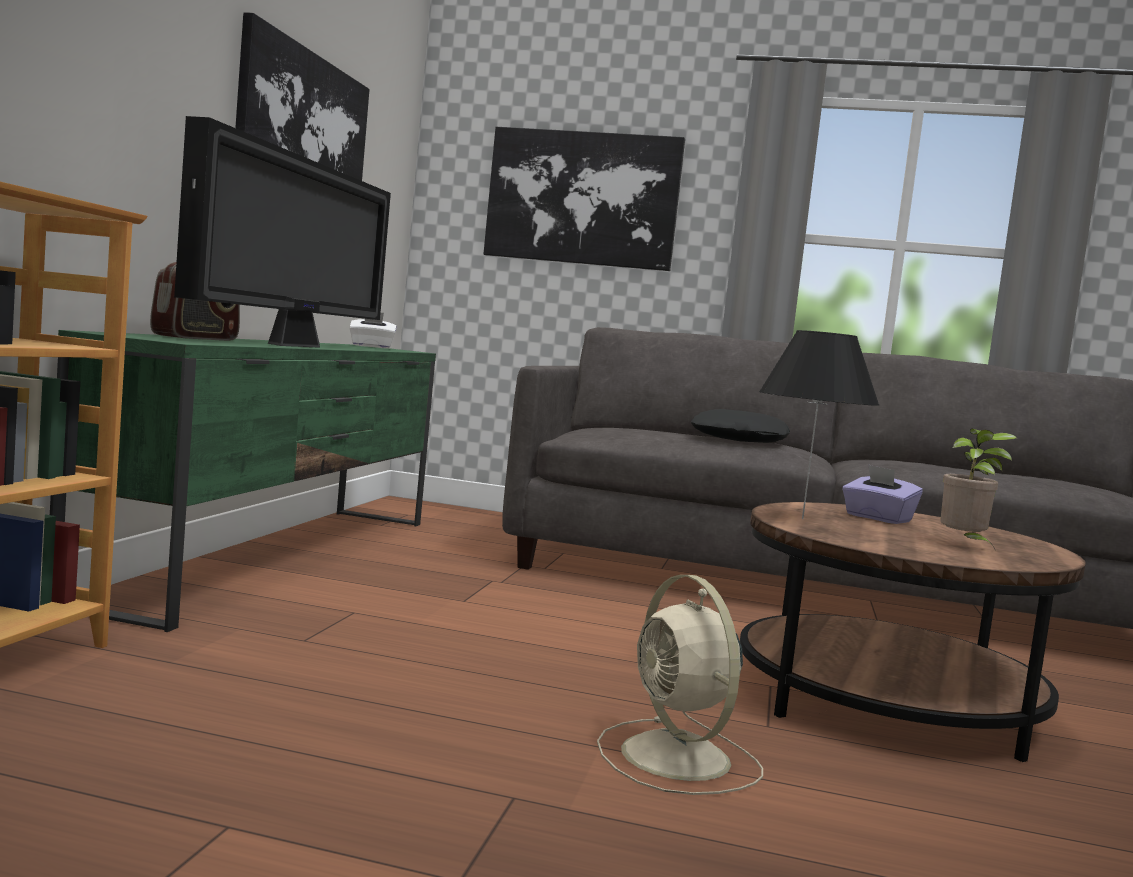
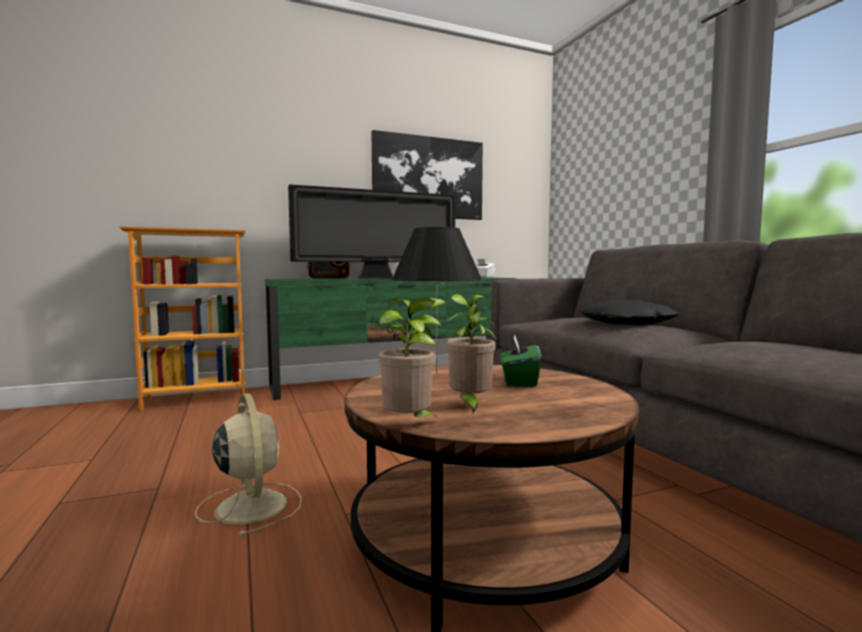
camera: 55 degrees right, 0 degrees up
picture [483,127,685,271] -> none
beige fan [597,575,763,795] -> beige fan turned 120 degrees clockwise [195,393,302,537]
purple tissue box [842,464,923,524] -> green tissue box [500,336,541,387]
none -> potted plant [379,298,446,418]

